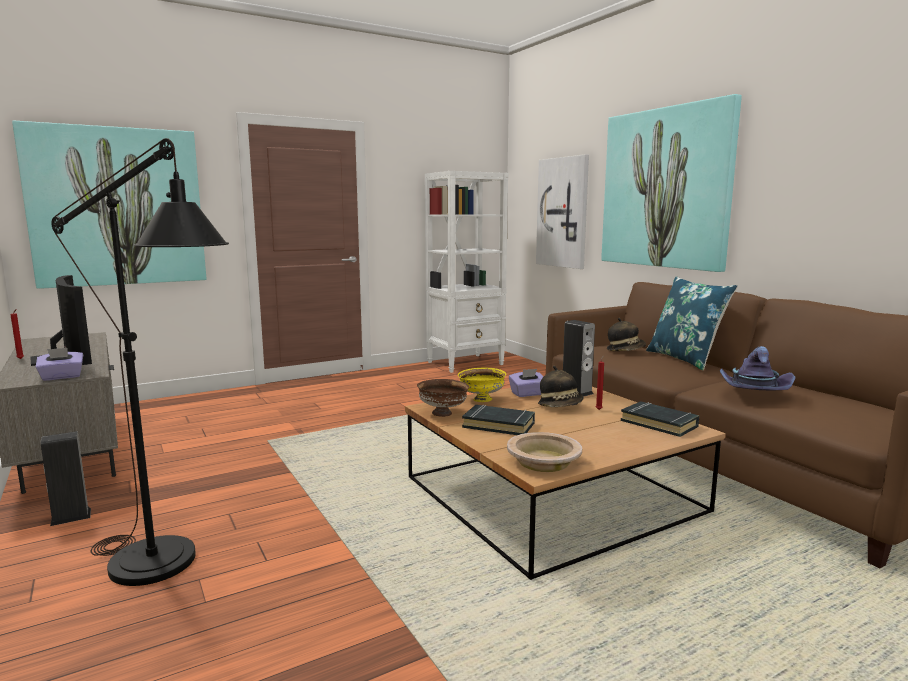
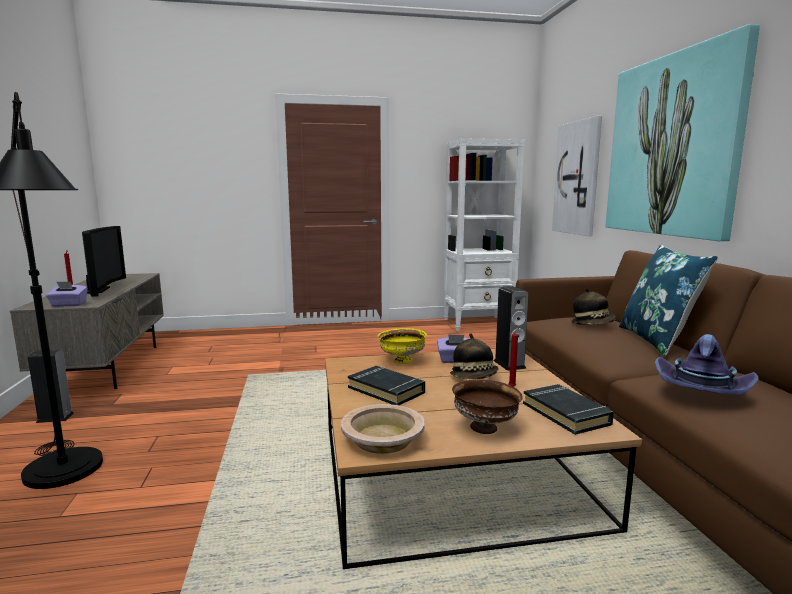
camera: 20 degrees right, 0 degrees up
picture [12,121,206,289] -> none
brown bowl [417,379,469,417] -> brown bowl moved to [452,379,523,434]

